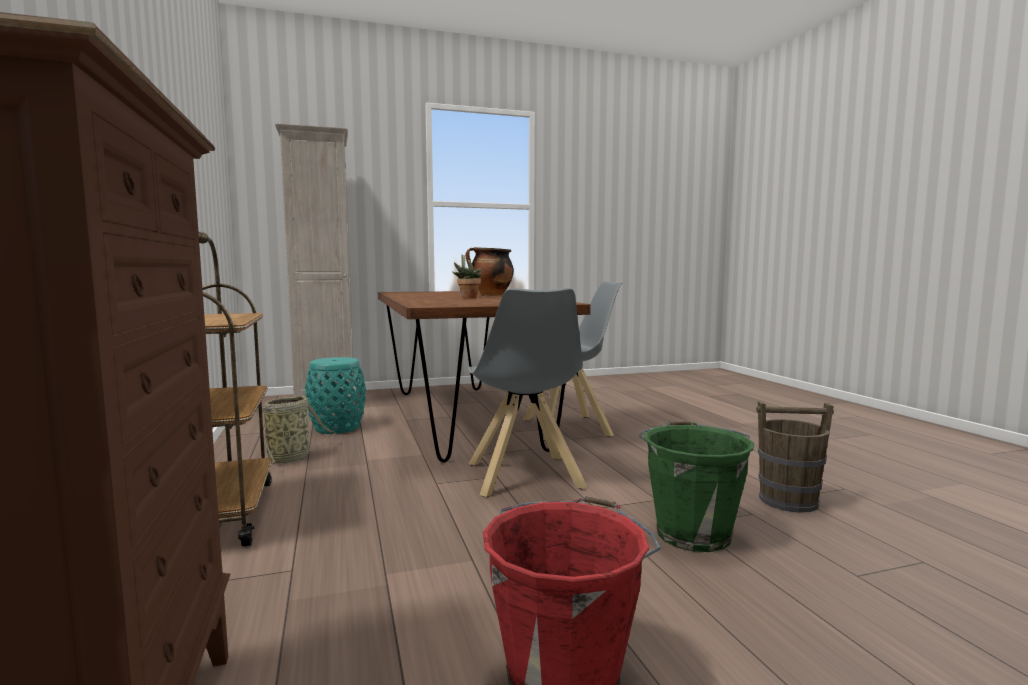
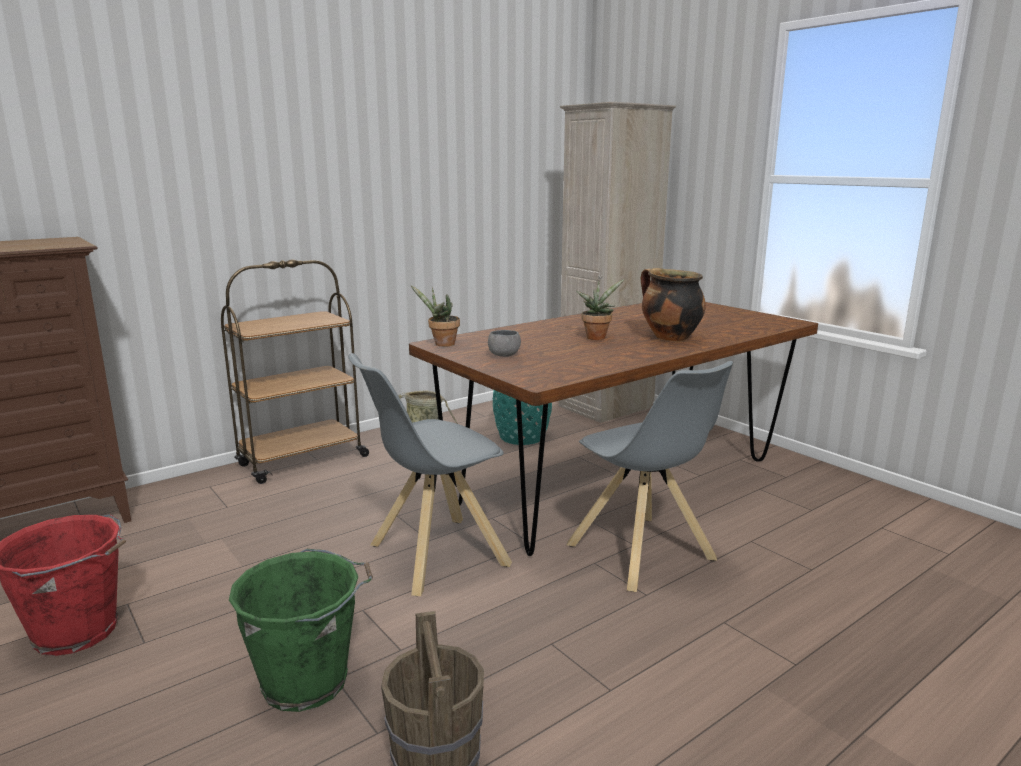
camera: 70 degrees right, 10 degrees up
none -> potted plant [410,285,460,347]
none -> grey bowl [488,330,521,357]

